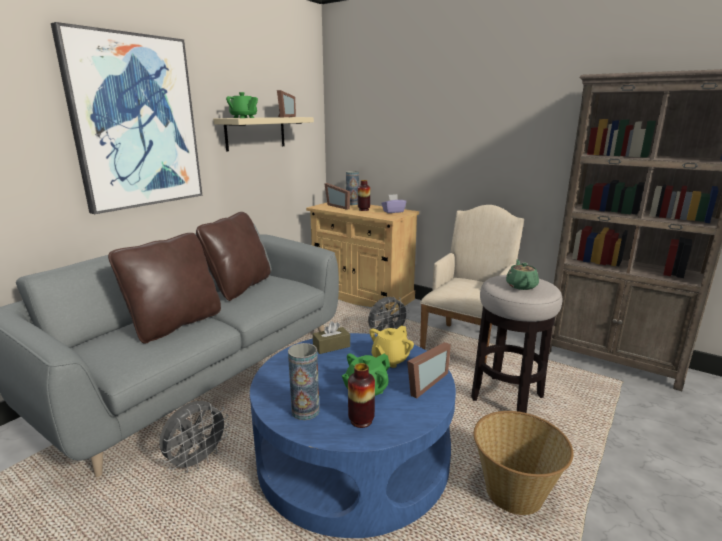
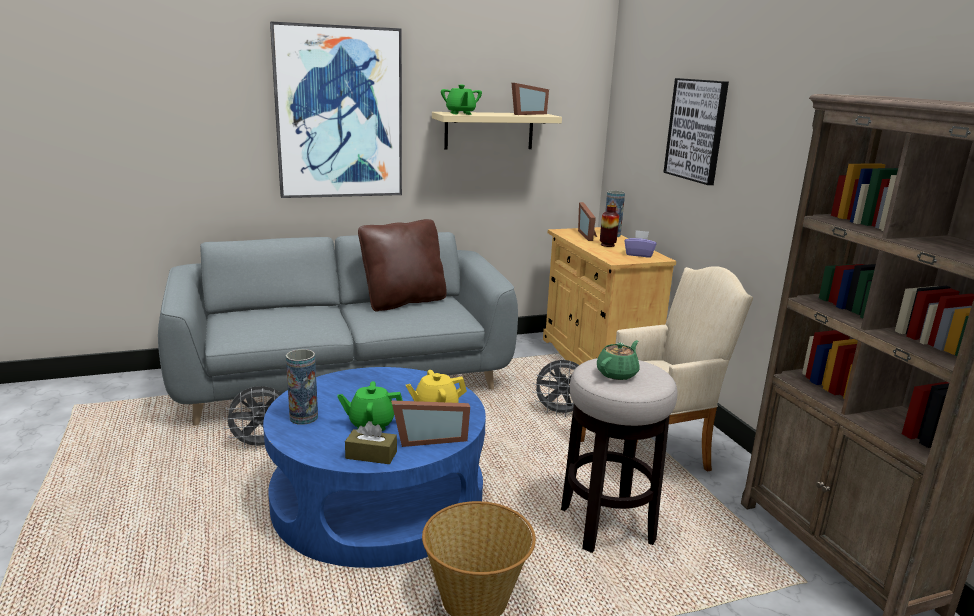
camera: 35 degrees right, 0 degrees up
brown pillow [108,233,221,344] -> none
brown tissue box [313,321,350,354] -> brown tissue box moved to [345,421,397,464]
vase [348,363,375,428] -> none
none -> picture [663,78,729,185]

